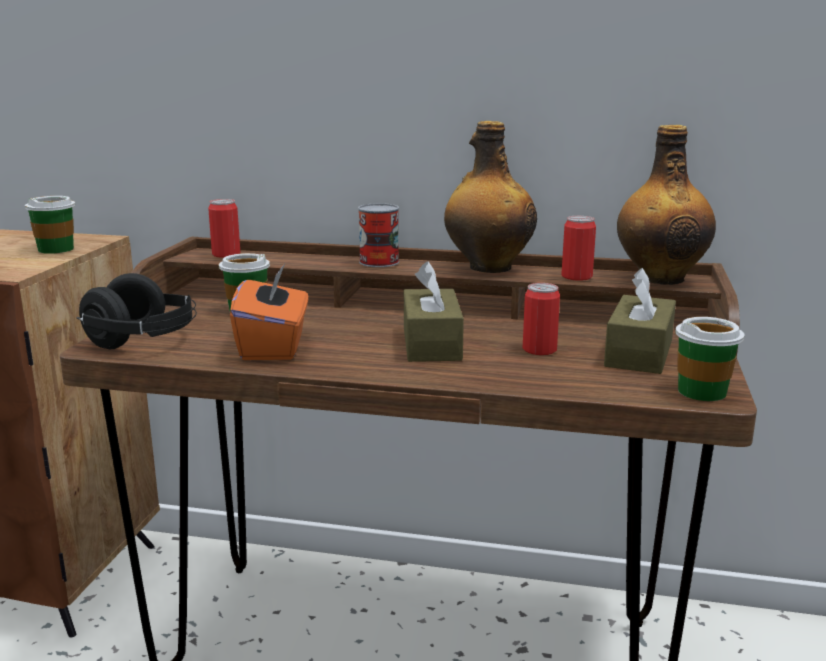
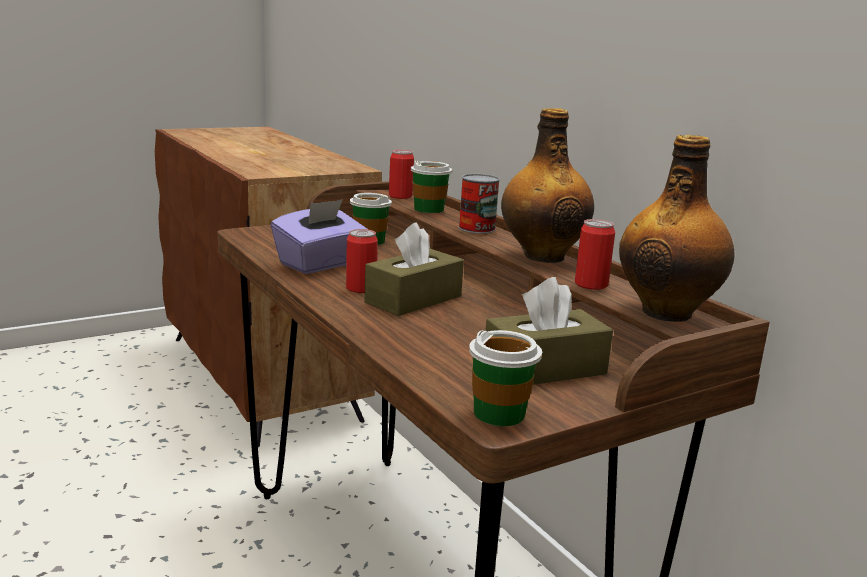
camera: 45 degrees right, 0 degrees up
cup [25,196,75,254] -> cup moved to [411,161,452,213]
black headphones [77,273,197,349] -> none
orange tissue box [230,263,308,360] -> purple tissue box [271,199,369,274]
can [523,283,560,355] -> can moved to [346,229,378,293]

